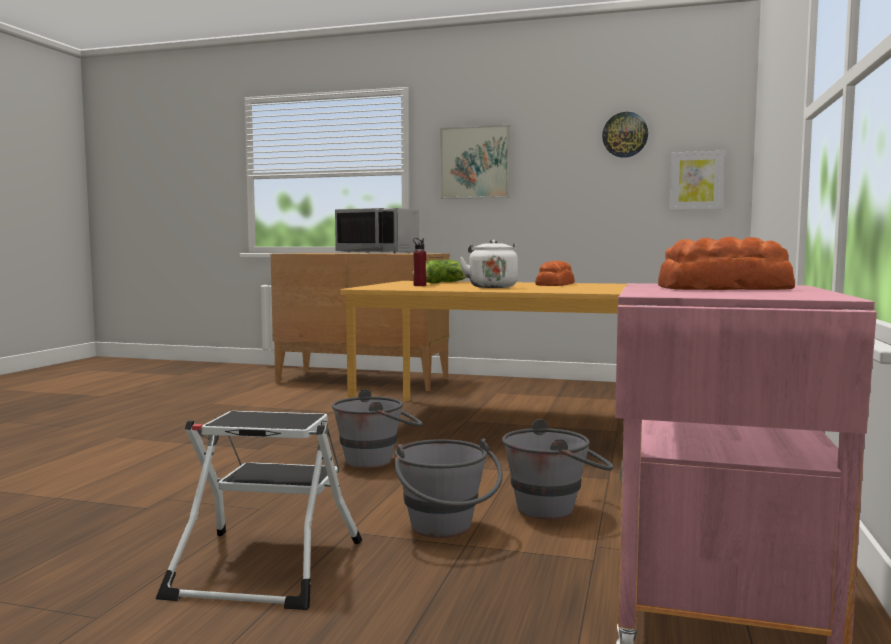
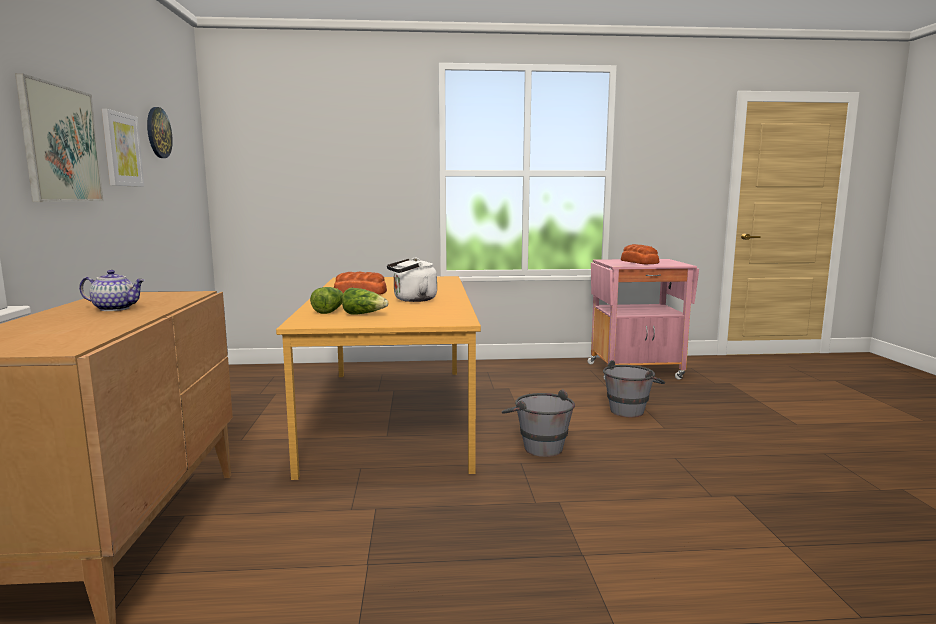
camera: 110 degrees left, 5 degrees up
step ladder [156,411,362,610] -> none
grey microwave [335,208,419,254] -> teapot [79,270,145,311]
red bottle [413,238,426,286] -> none
grey bucket [502,419,614,519] -> none
picture [669,151,724,210] -> picture moved to [102,109,144,187]

